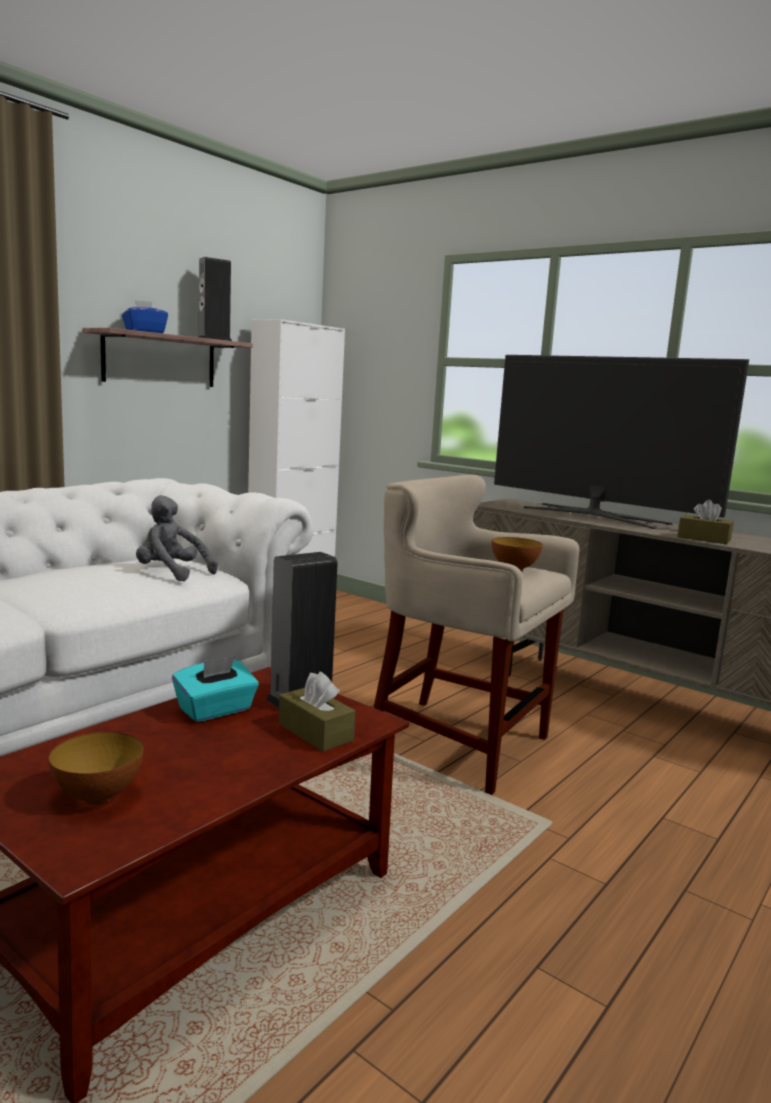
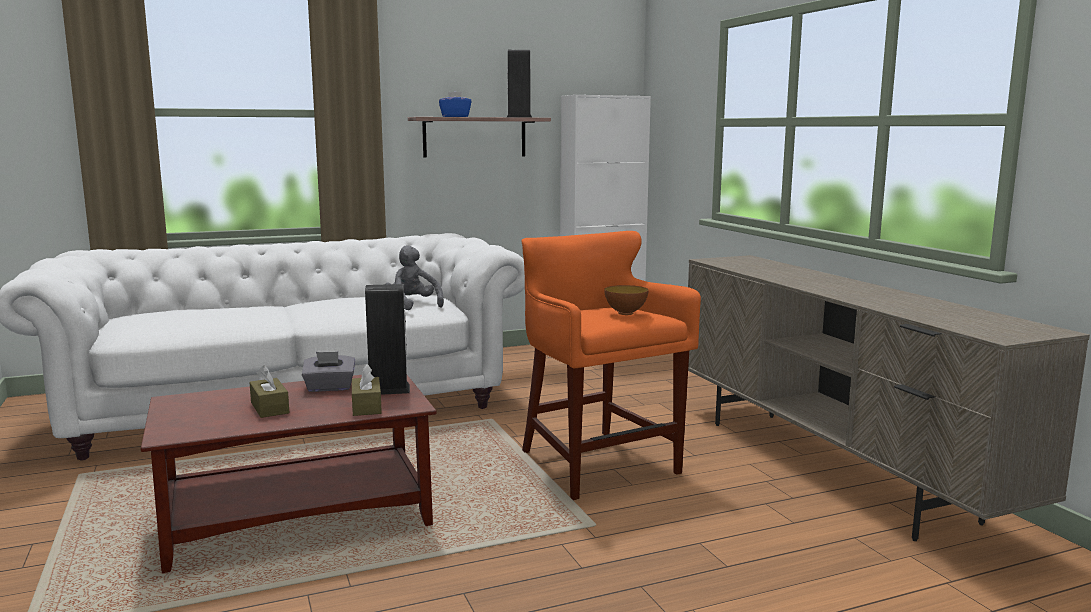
camera: 30 degrees right, 0 degrees up
bowl [49,731,144,805] -> none
turquoise tissue box [172,656,259,722] -> grey tissue box [302,352,355,392]
beige stool [374,475,579,795] -> orange stool [522,231,701,500]
television [494,355,749,529] -> none
brown tissue box [678,500,734,544] -> brown tissue box moved to [249,365,289,418]

